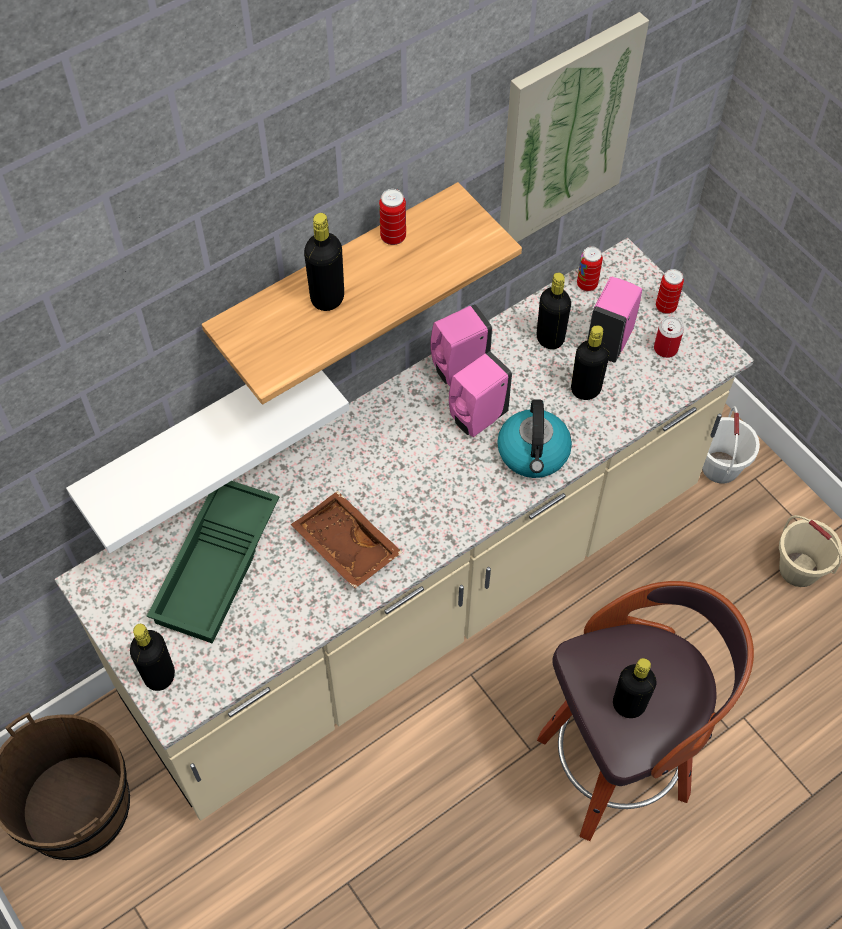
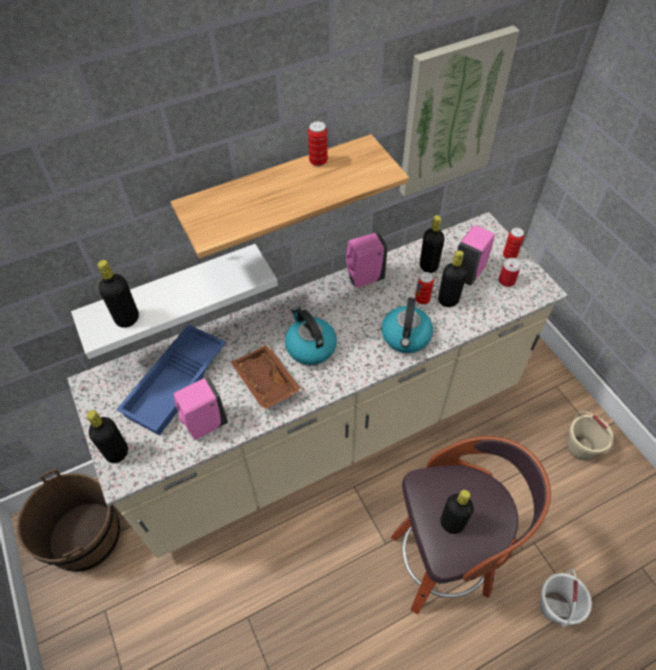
camera: 10 degrees right, 5 degrees down
green tray [147,481,279,644] -> blue tray [116,324,226,435]
black bottle [304,213,344,311] -> black bottle moved to [98,260,139,328]
pink soap dispenser [449,351,512,437] -> pink soap dispenser moved to [173,377,228,440]
can [577,246,603,291] -> can moved to [415,272,434,304]
white bucket [702,406,760,484] -> white bucket moved to [540,569,592,627]
none -> kettle [285,306,337,365]

